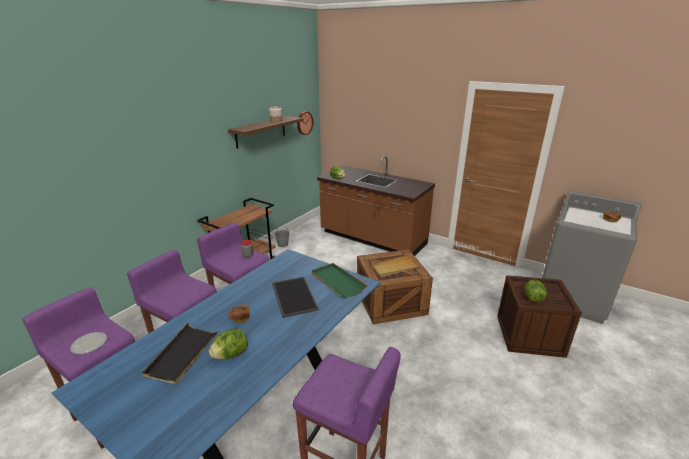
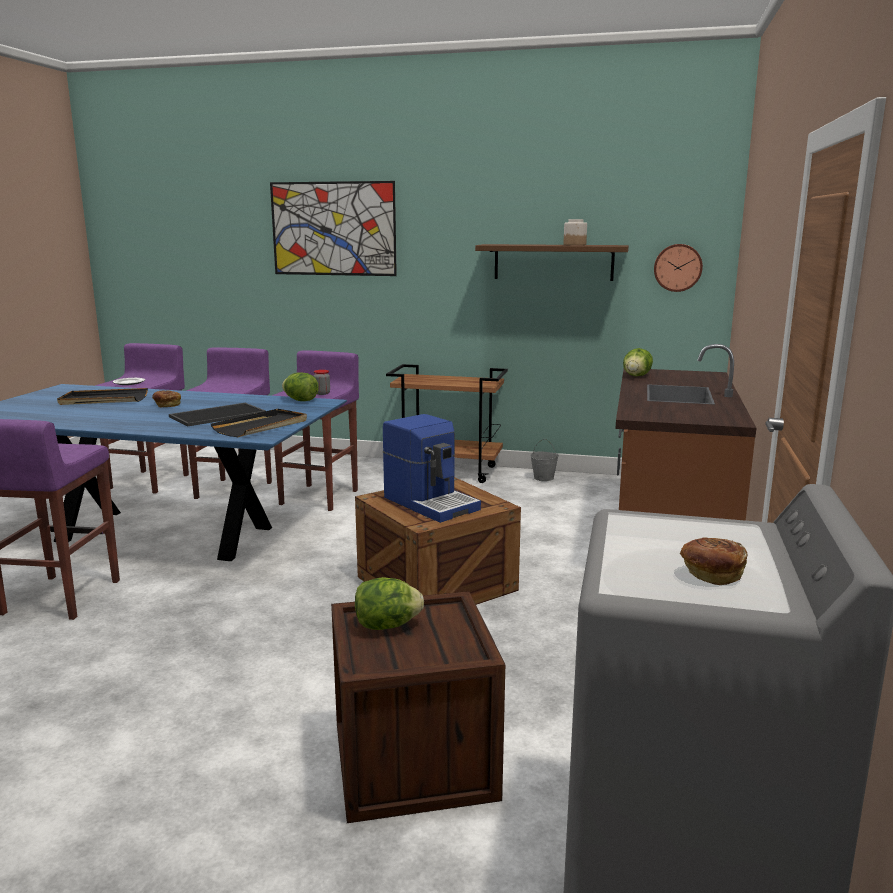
camera: 70 degrees right, 10 degrees down
lettuce [209,328,248,360] -> lettuce moved to [282,373,319,401]
green tray [312,263,367,298] -> black tray [211,409,307,437]
beige tray [371,255,421,277] -> coffee machine [383,414,481,523]
none -> picture [270,181,397,276]

